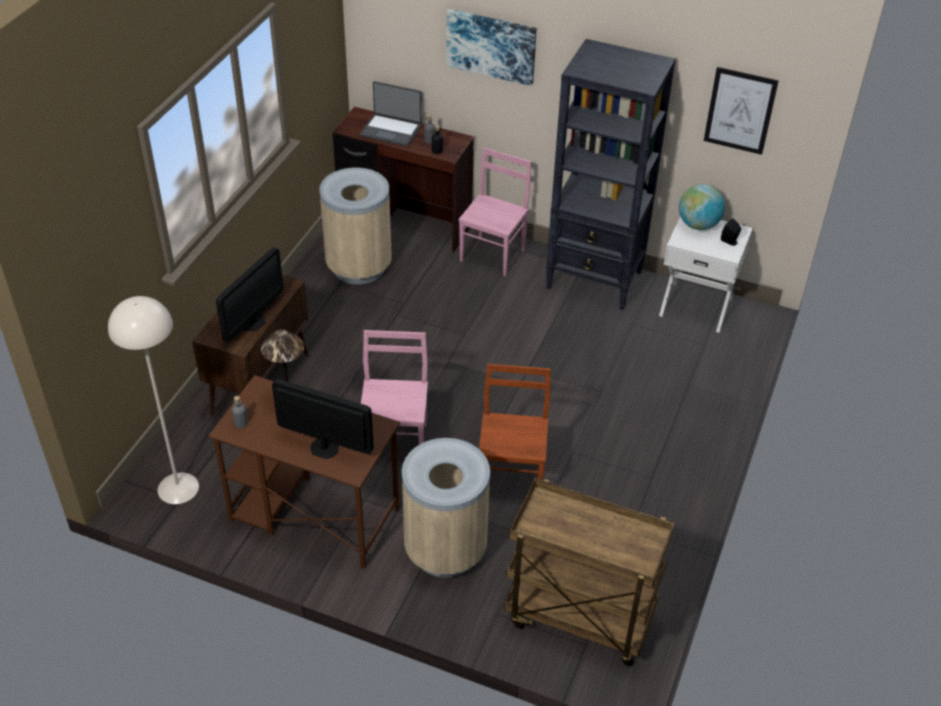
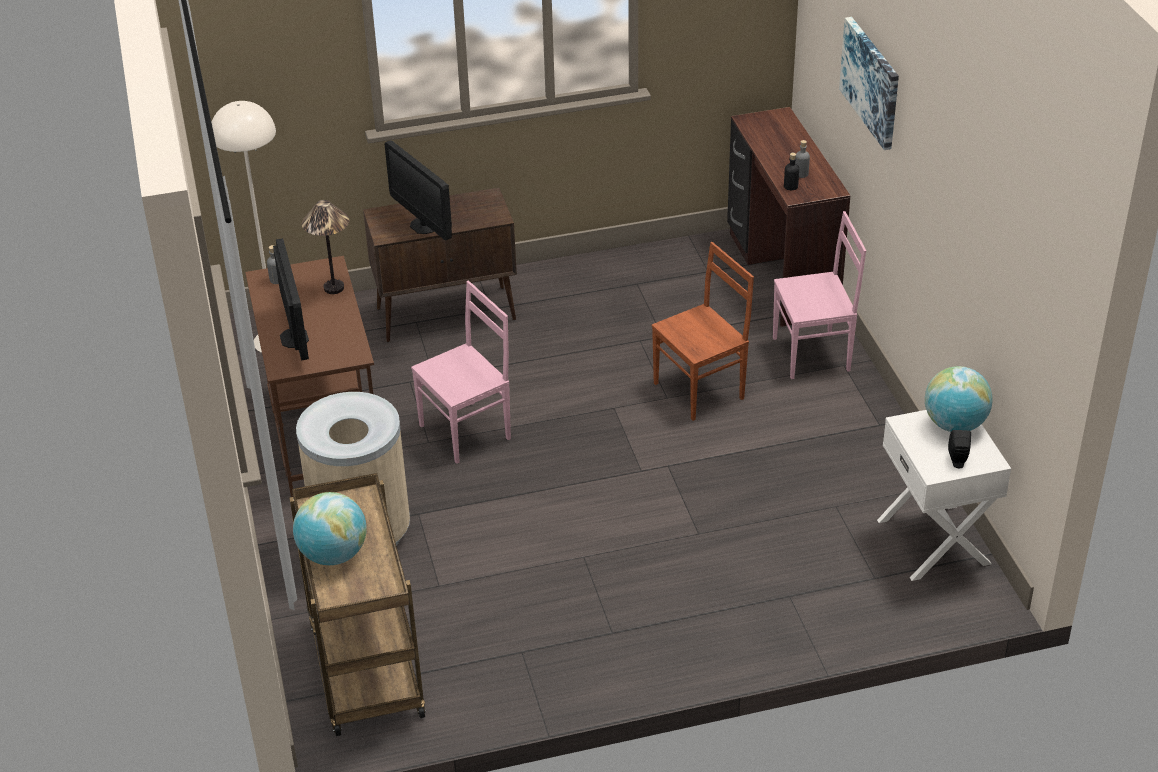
camera: 55 degrees right, 5 degrees down
monitor [216,247,284,342] -> monitor turned 60 degrees clockwise [385,140,452,240]
beige trash can [319,168,392,284] -> none
laptop [360,81,422,147] -> none
brown chair [479,364,551,480] -> brown chair moved to [652,242,754,421]
black bookcase [546,39,676,310] -> none
picture [704,67,779,155] -> none
none -> globe [293,492,367,565]

